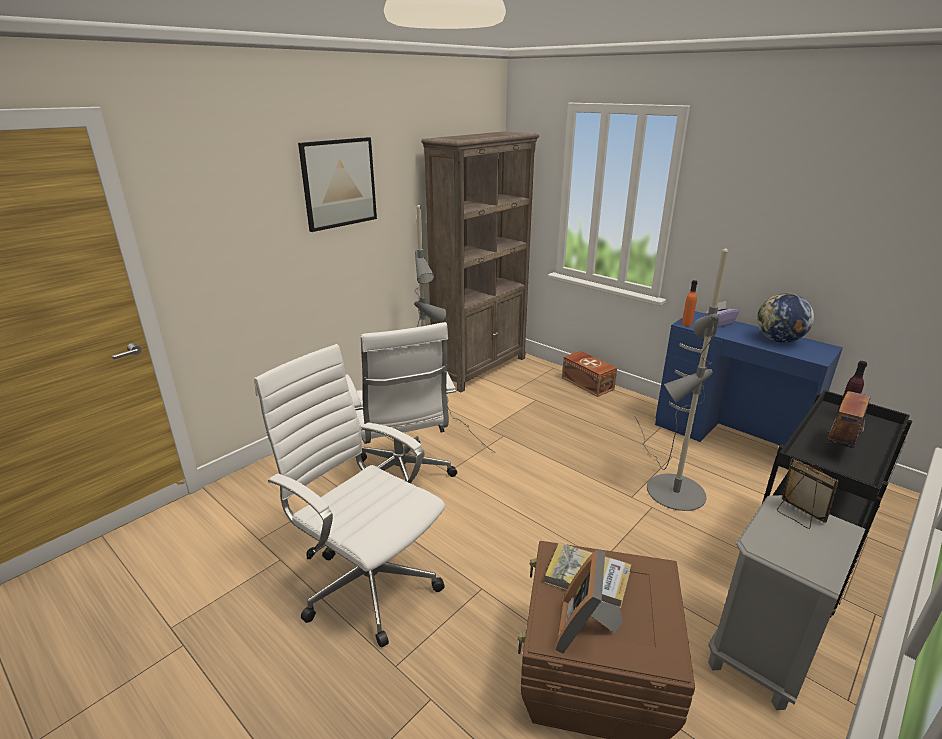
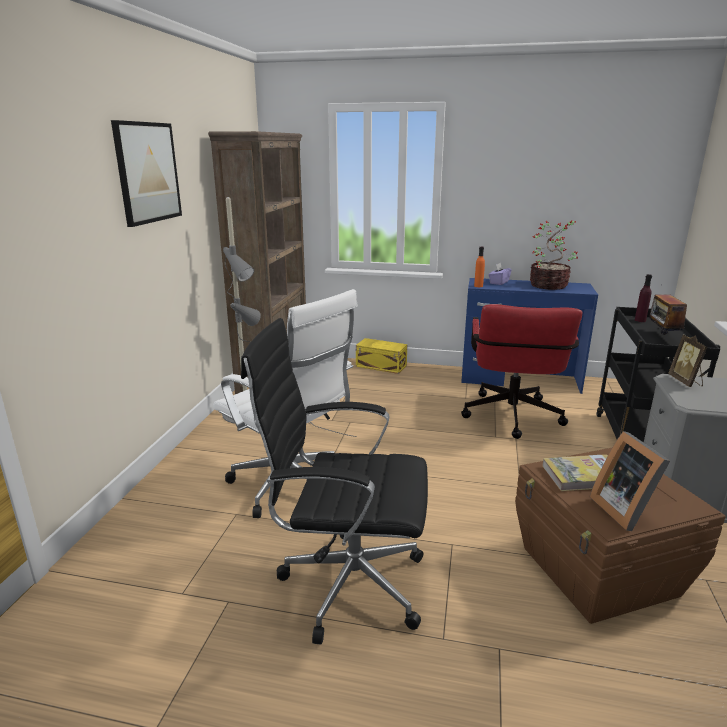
camera: 30 degrees left, 5 degrees down
white office chair [254,344,445,648] -> black office chair [241,318,428,644]
brown storage box [562,351,617,397] -> yellow storage box [356,338,407,374]
grey floor lamp [634,248,729,511] -> red office chair [461,304,582,439]
globe [757,293,814,343] -> potted plant [530,220,578,290]
picture frame [777,458,839,529] -> picture frame turned 120 degrees counterclockwise [668,335,708,387]

